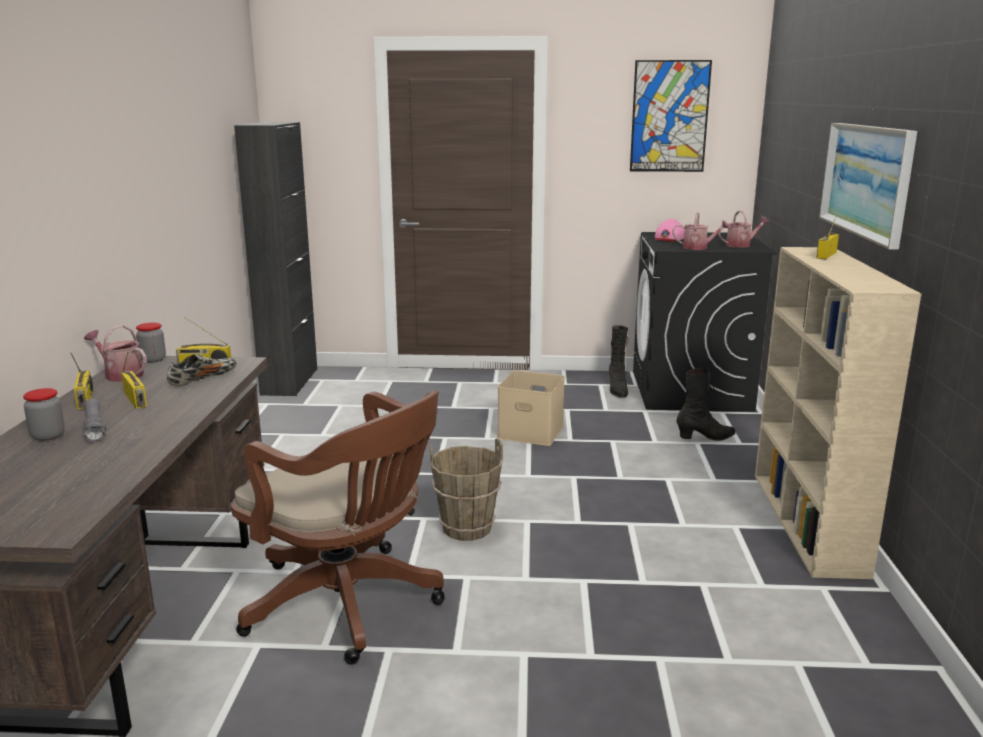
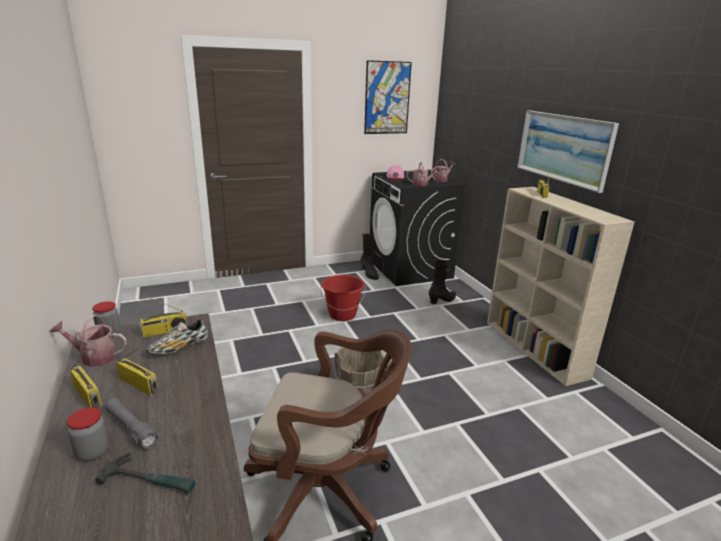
camera: 25 degrees left, 5 degrees up
shoe [167,354,236,387] -> shoe turned 150 degrees counterclockwise [146,319,208,355]
black cabinet [234,122,317,396] -> none
beige storage box [498,370,565,446] -> red bucket [321,275,365,321]
none -> hammer [95,453,195,493]

